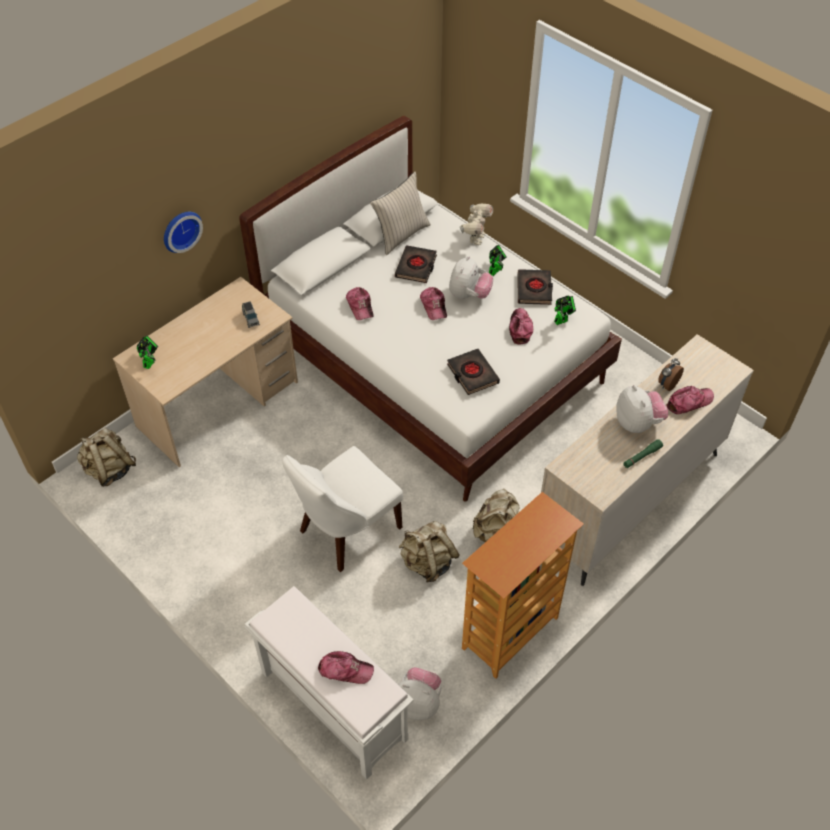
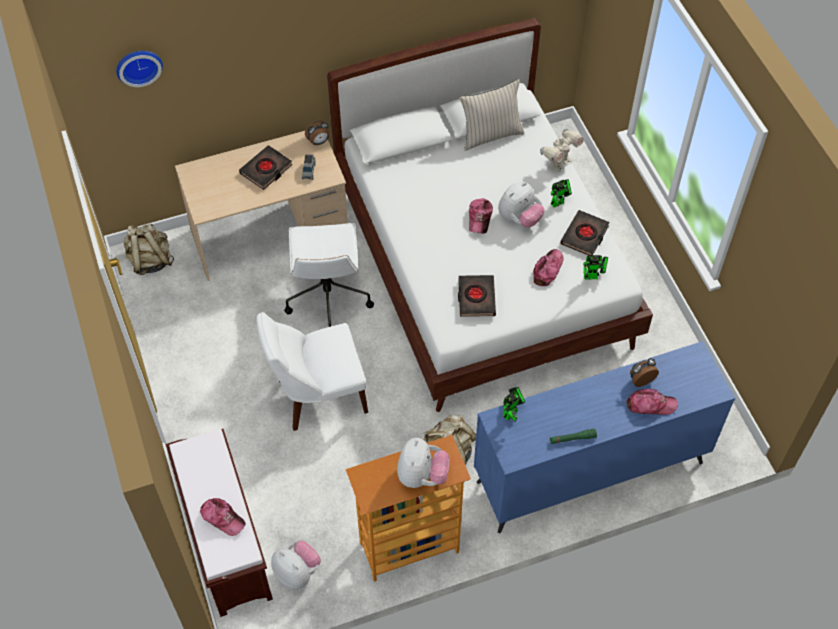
camera: 25 degrees right, 5 degrees up
toy robot [137,335,158,369] -> toy robot moved to [503,387,525,422]
wall clock [164,212,203,253] -> wall clock moved to [116,51,163,87]
white bench [245,586,414,780] -> brown bench [166,429,273,617]
cap [346,287,374,320] -> none
black book [395,245,437,283] -> black book moved to [239,145,293,190]
beige backpack [399,521,460,583] -> none
beige dresser [541,334,754,586] -> blue dresser [474,341,736,533]
plush toy [617,385,668,433] -> plush toy moved to [397,438,449,488]
none -> white office chair [284,223,374,327]
none -> alarm clock [305,120,329,145]

